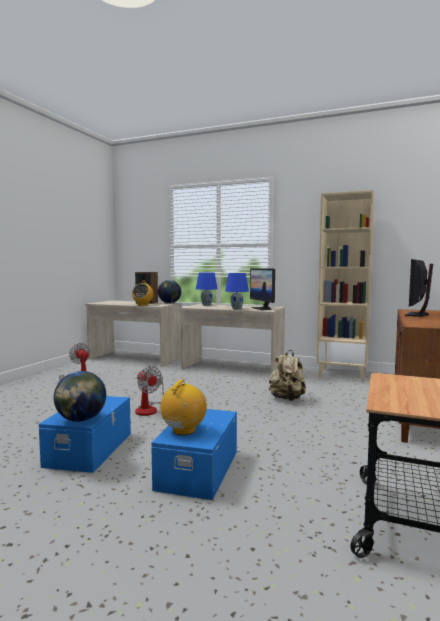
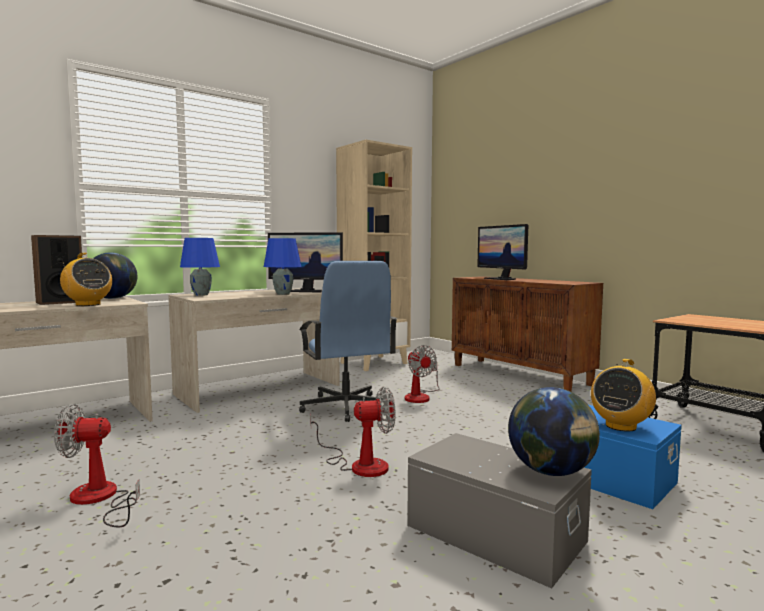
camera: 60 degrees left, 0 degrees up
blue storage box [39,396,131,473] -> grey storage box [407,433,592,588]
radio [161,379,207,435] -> radio turned 105 degrees counterclockwise [591,359,656,432]
beige backpack [269,350,306,401] -> fan [405,345,440,403]
none -> blue office chair [299,261,398,422]

